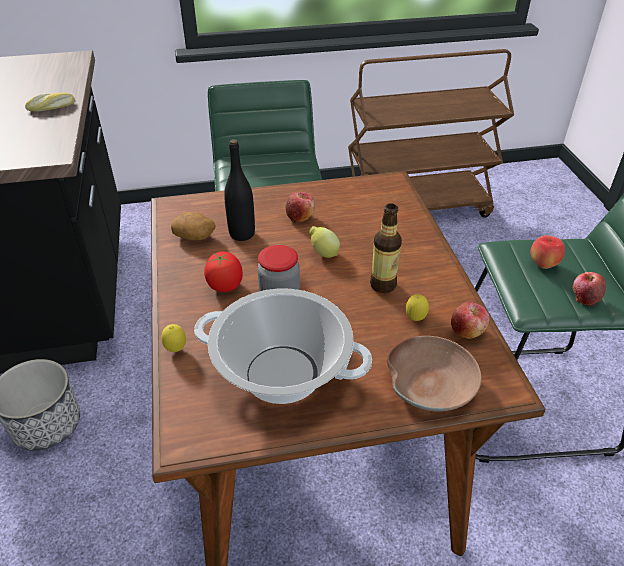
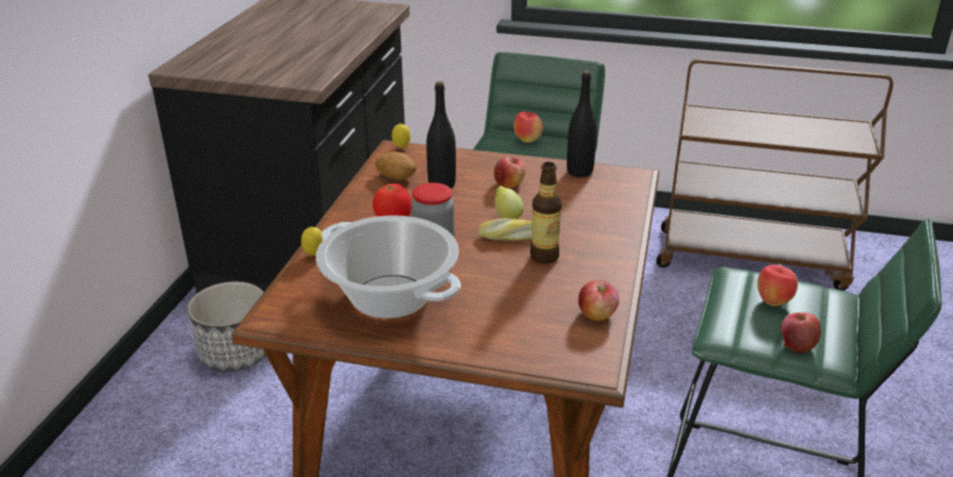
camera: 25 degrees right, 10 degrees down
bread [25,92,75,112] -> bread moved to [478,218,532,241]
brown bowl [387,336,481,412] -> none
lemon [406,294,429,321] -> lemon moved to [392,123,411,148]
none -> apple [514,112,543,143]
none -> black bottle [567,70,597,177]

